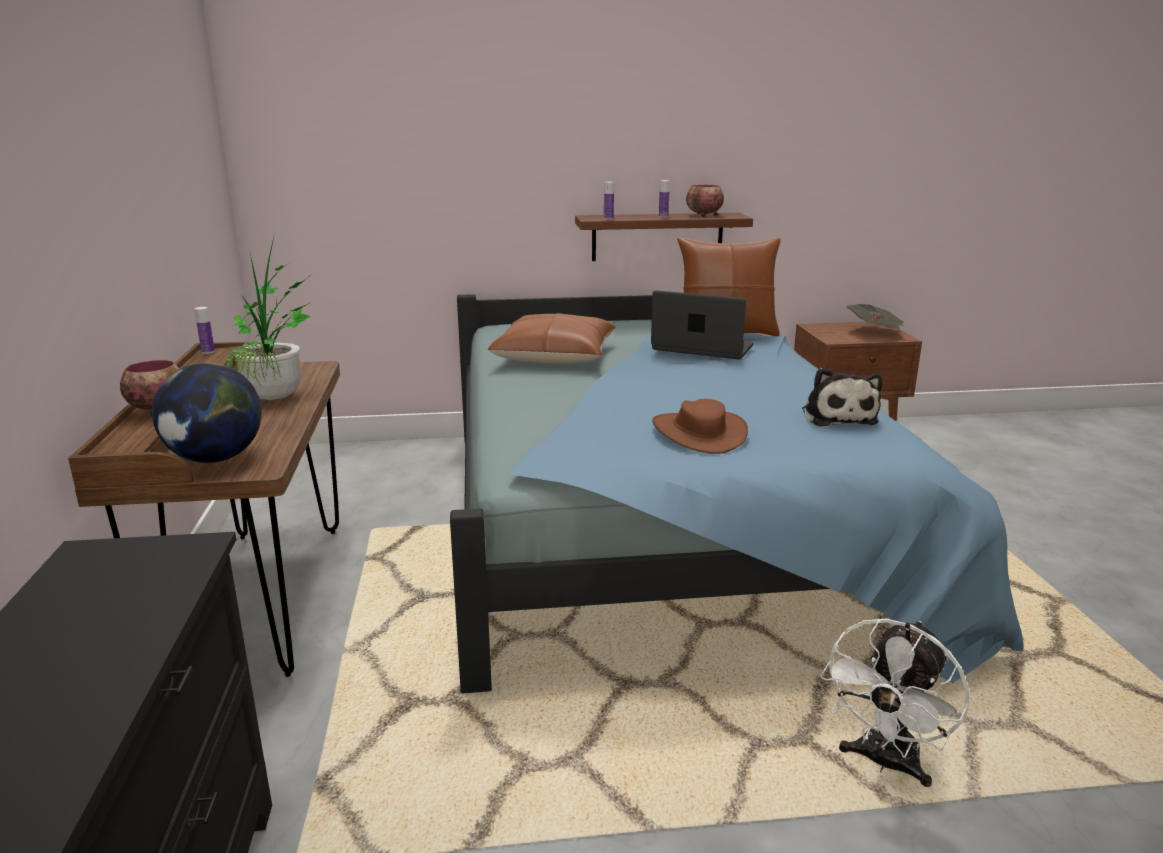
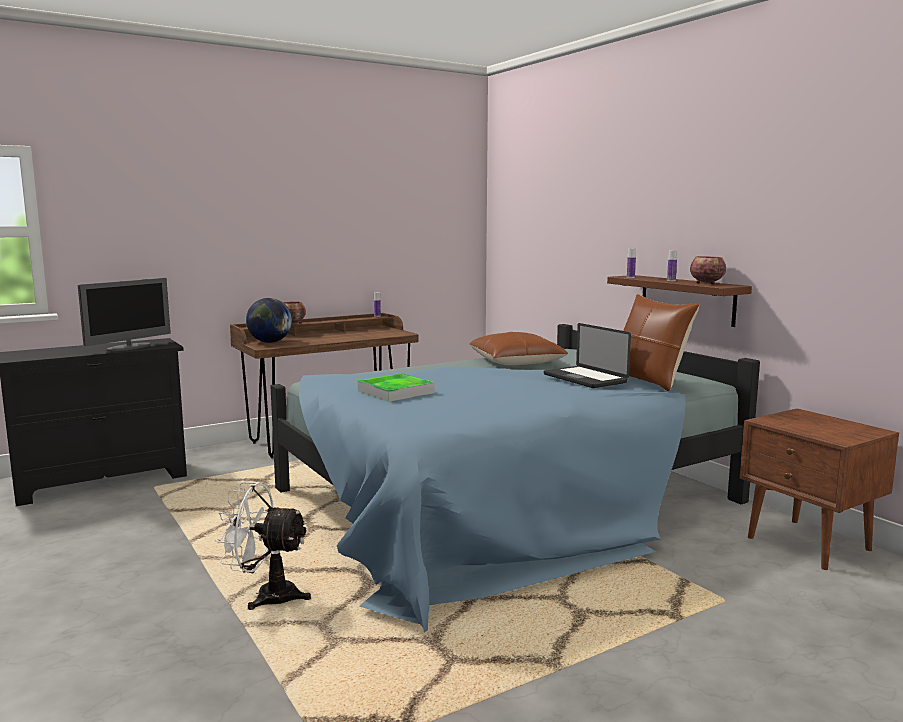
camera: 65 degrees right, 10 degrees down
potted plant [226,234,311,400] -> none
laptop [651,290,754,359] -> laptop turned 150 degrees clockwise [544,323,631,388]
brown hat [652,399,748,454] -> tray [358,373,434,402]
plush toy [802,368,882,426] -> none
newspaper [846,304,904,329] -> none
none -> monitor [78,278,171,352]

